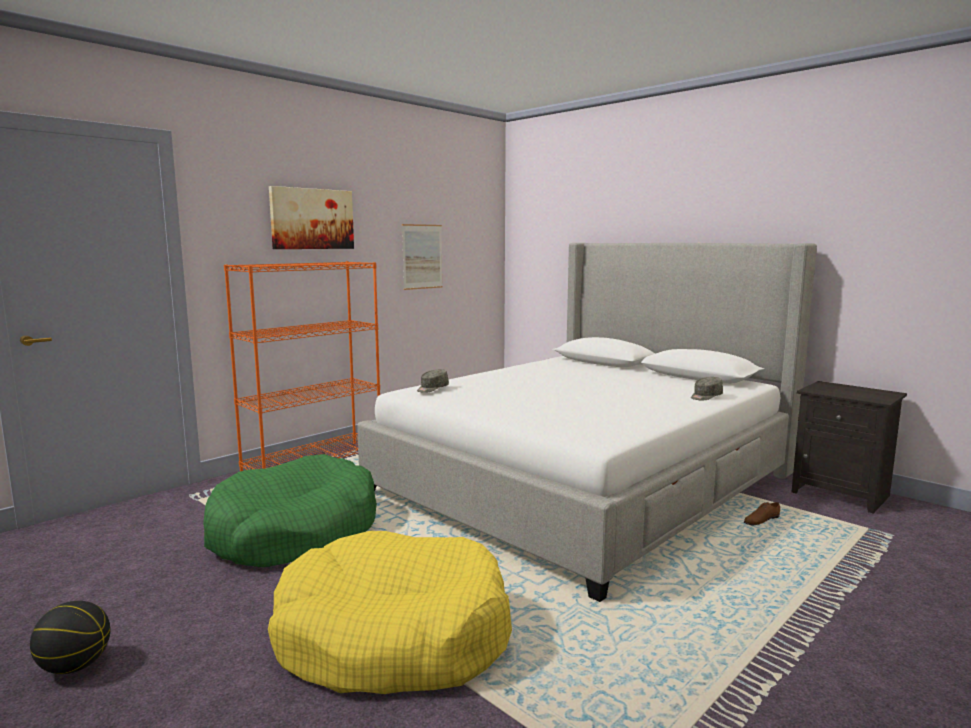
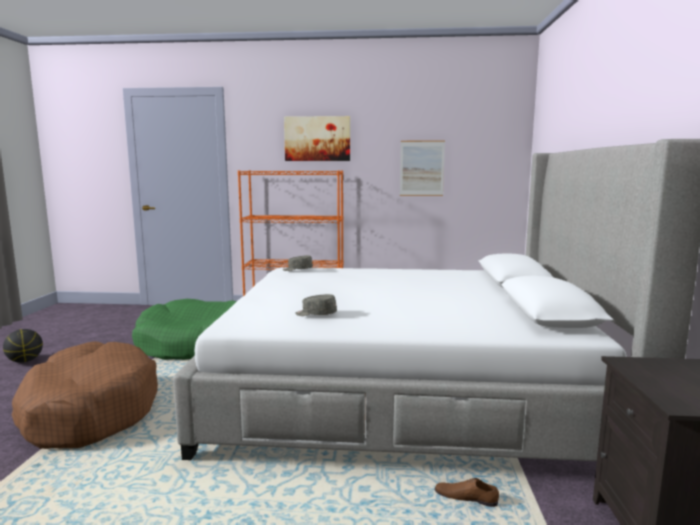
camera: 50 degrees right, 0 degrees up
yellow dog bed [268,531,512,694] -> brown dog bed [12,341,158,449]
grey cap [691,377,723,400] -> grey cap moved to [295,294,337,316]

